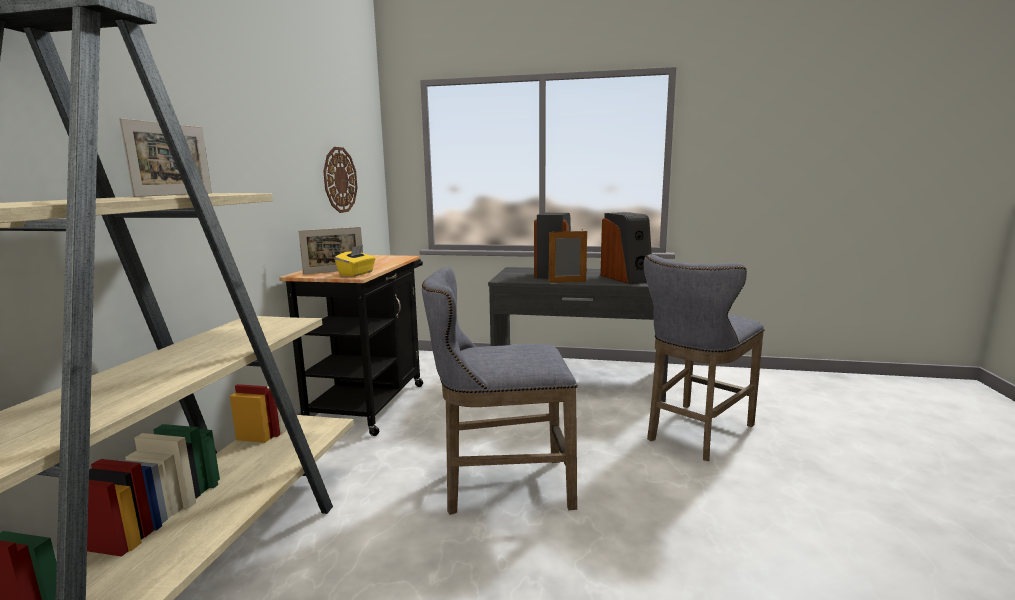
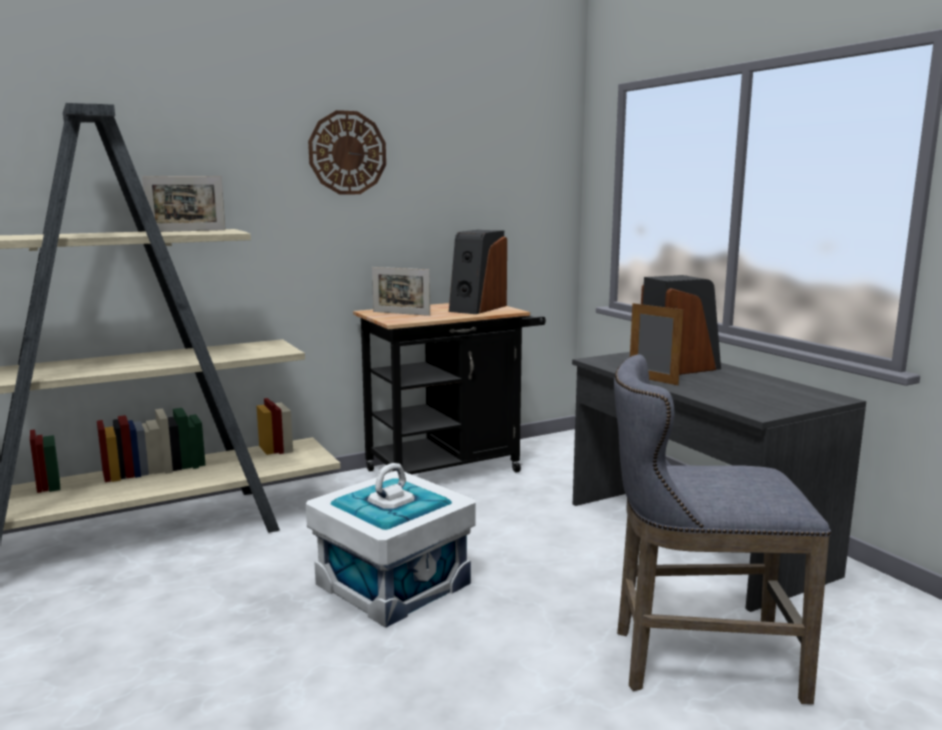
camera: 50 degrees right, 0 degrees up
wall clock [323,147,357,213] -> wall clock moved to [308,110,386,194]
yellow tissue box [334,245,376,277] -> none
grey stool [422,267,578,515] -> white storage box [306,463,476,628]
speaker [600,212,652,284] -> speaker moved to [449,230,507,314]

